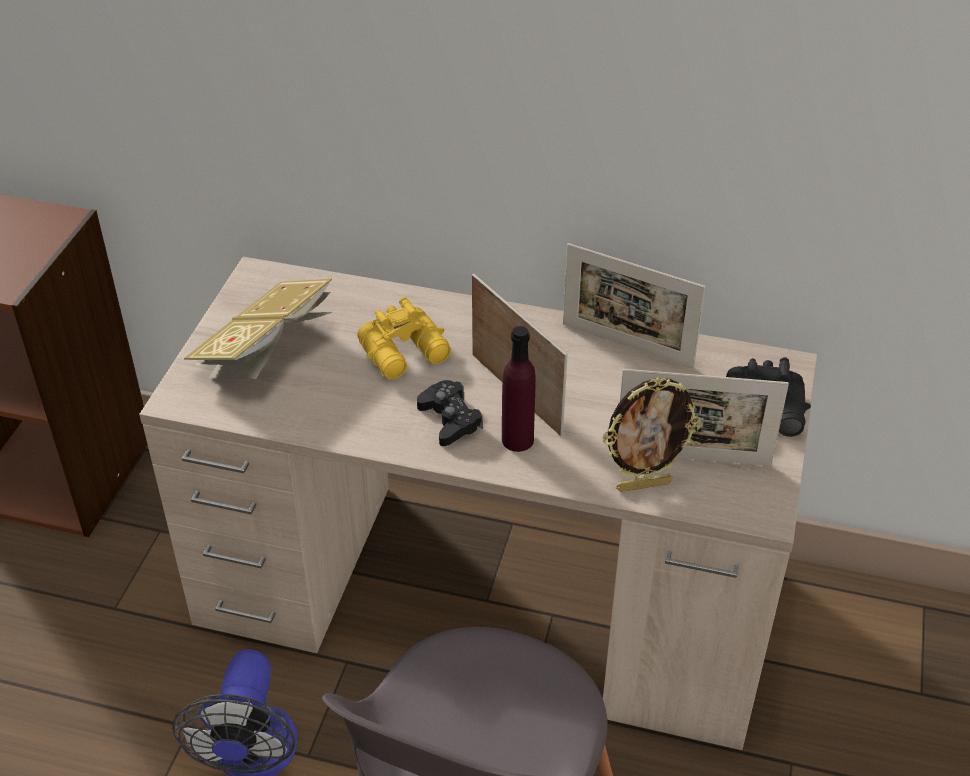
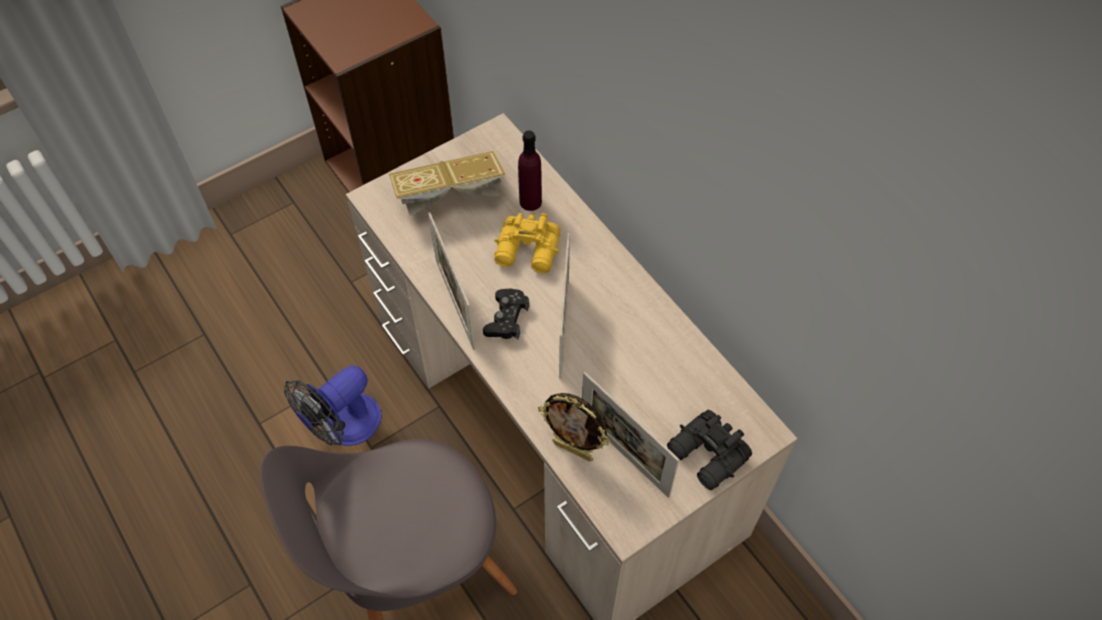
camera: 40 degrees right, 15 degrees up
purple bottle [502,326,536,452] -> purple bottle moved to [518,130,542,211]
picture frame [563,243,706,368] -> picture frame moved to [428,212,475,350]

